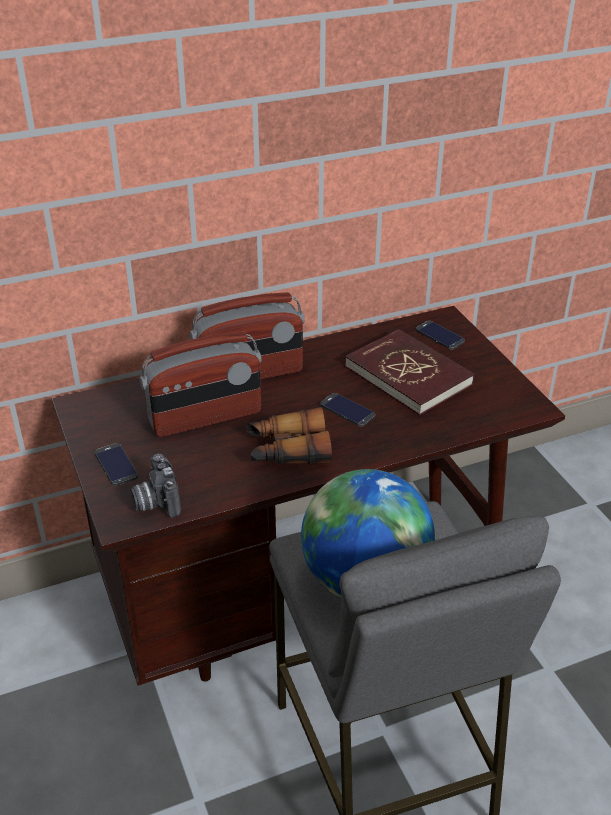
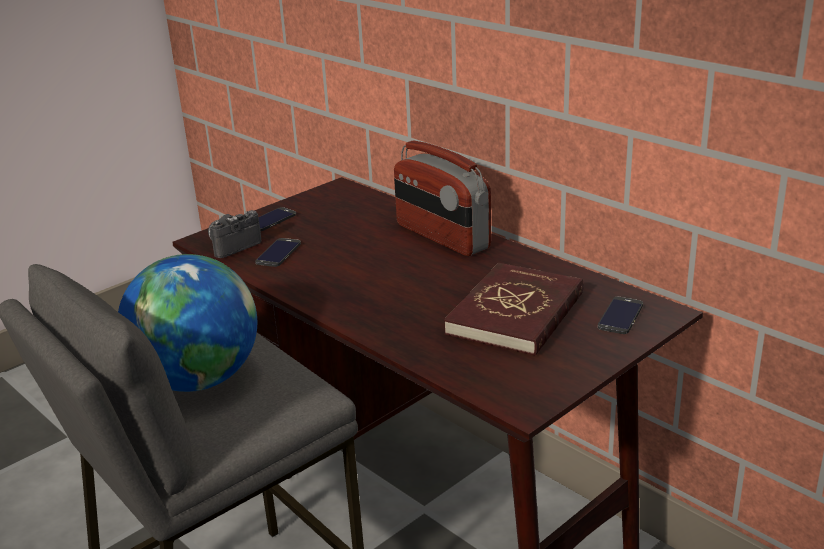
camera: 70 degrees right, 10 degrees down
radio [140,331,262,437] -> none
binoculars [246,407,332,464] -> none
phone [320,393,375,426] -> phone moved to [255,238,301,267]

